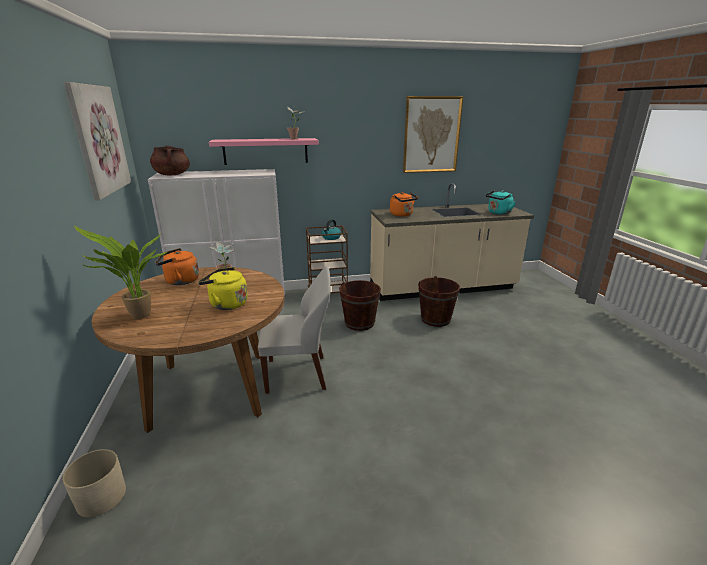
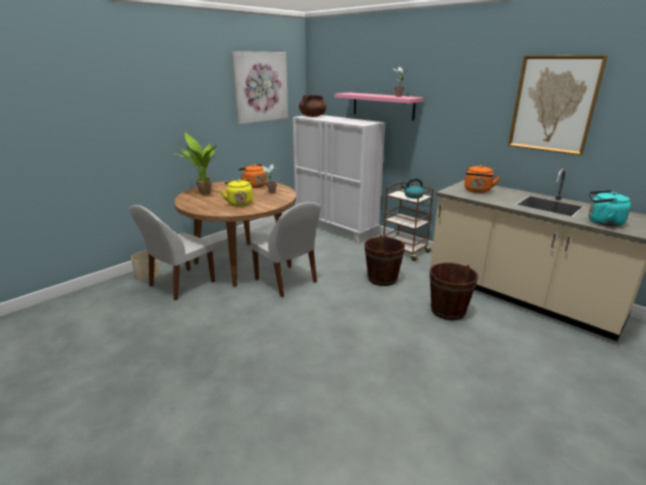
camera: 55 degrees right, 0 degrees up
none -> white chair [129,205,215,300]

